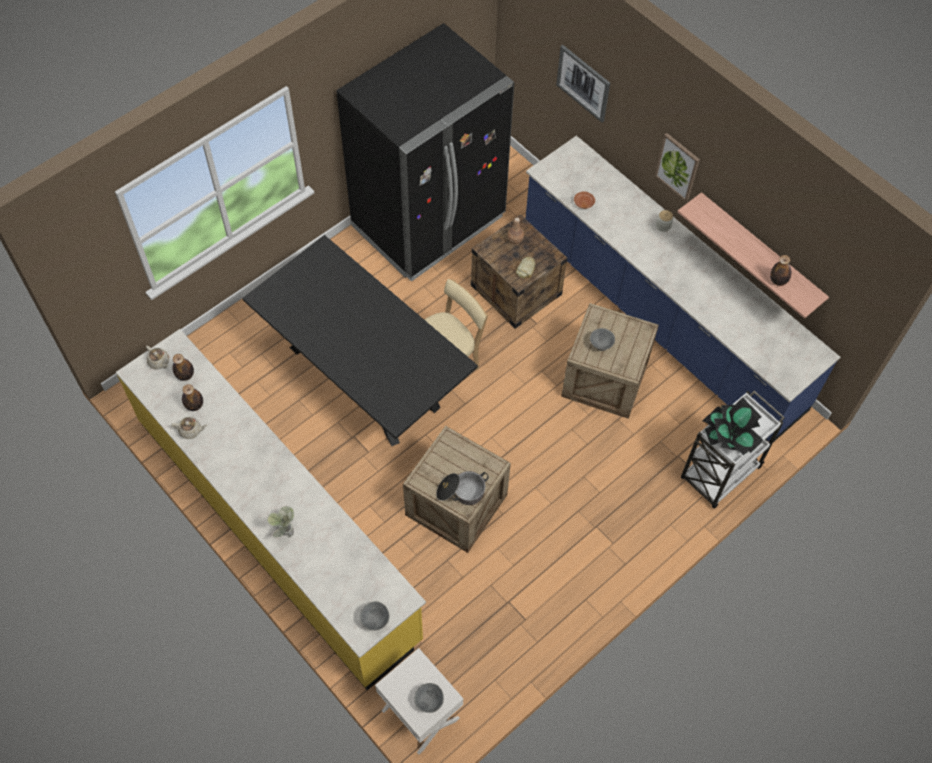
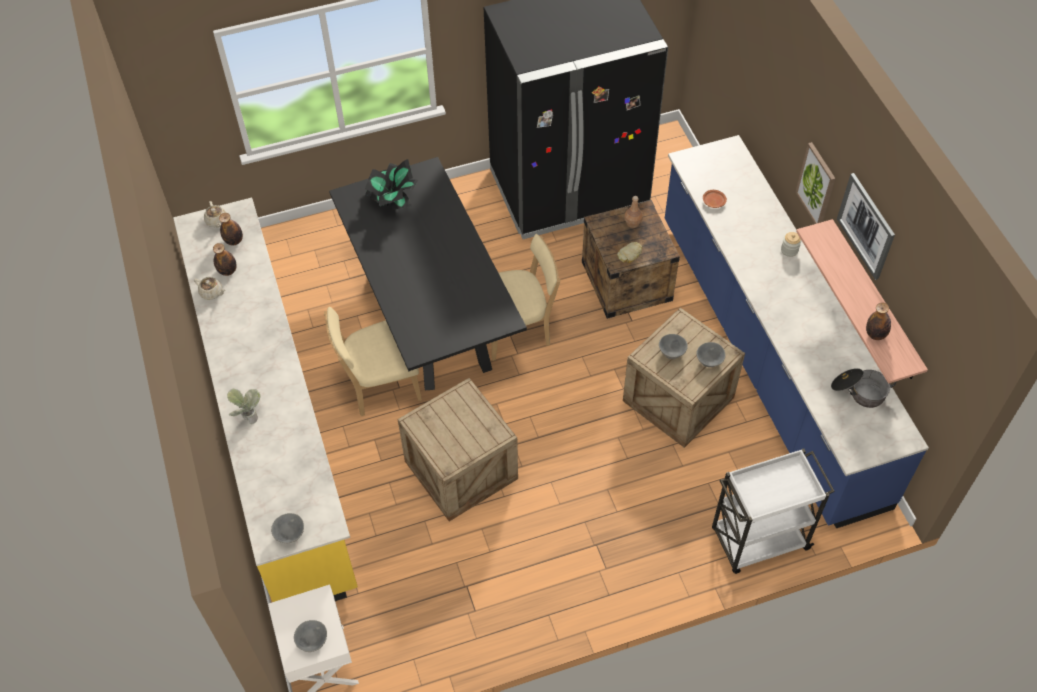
camera: 25 degrees right, 5 degrees down
cooking pot [436,471,489,505] -> cooking pot moved to [831,368,896,408]
picture [556,45,610,122] -> picture moved to [837,173,895,280]
potted plant [702,398,763,455] -> potted plant moved to [365,159,418,210]
none -> beige chair [324,307,422,416]
none -> grey bowl [696,342,725,367]

